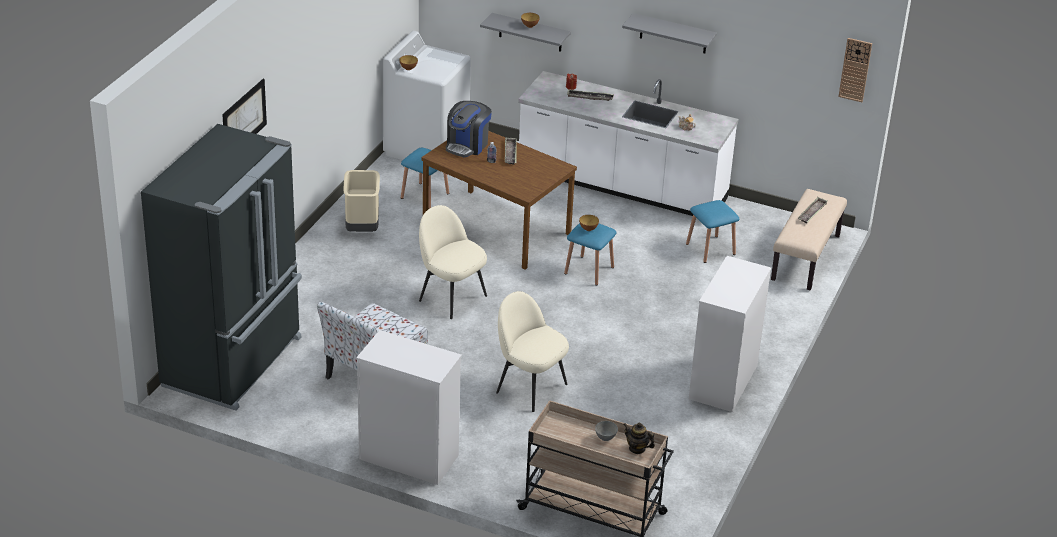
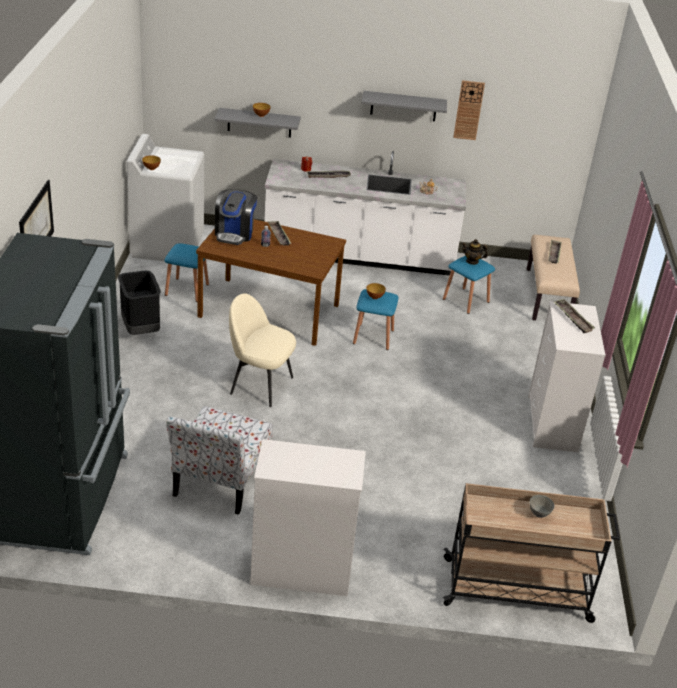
camera: 20 degrees left, 0 degrees up
beige trash can [343,170,380,232] -> black trash can [118,270,161,335]
beige chair [496,291,569,412] -> none
teapot [623,423,655,454] -> teapot moved to [462,239,488,265]
wall clock [838,38,872,102] -> wall clock moved to [453,80,485,140]
none -> tray [554,299,595,333]

